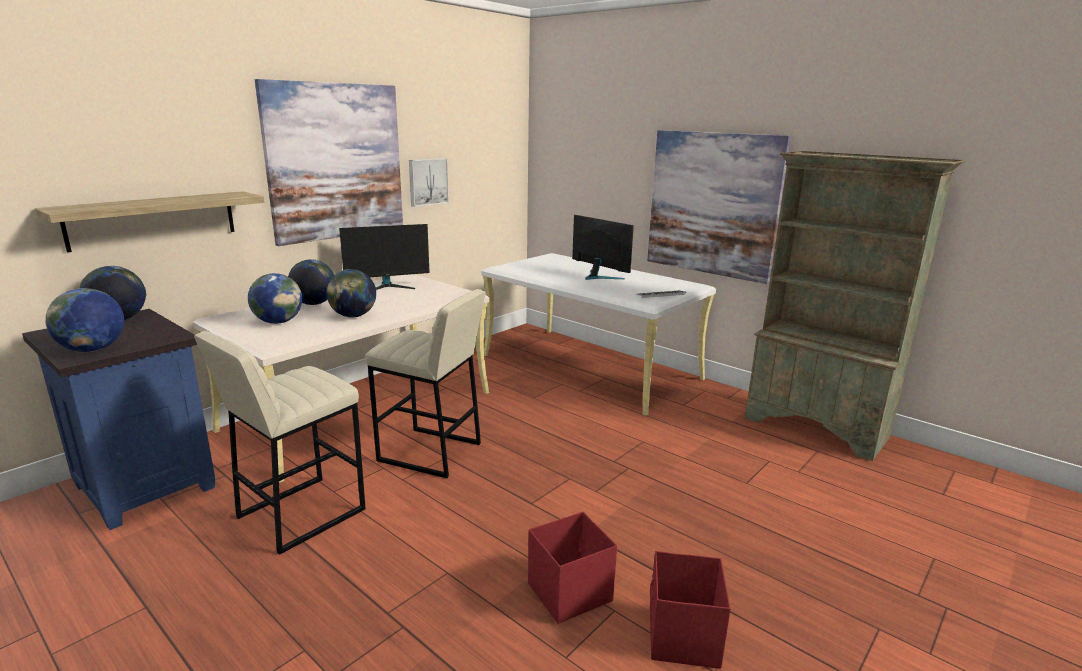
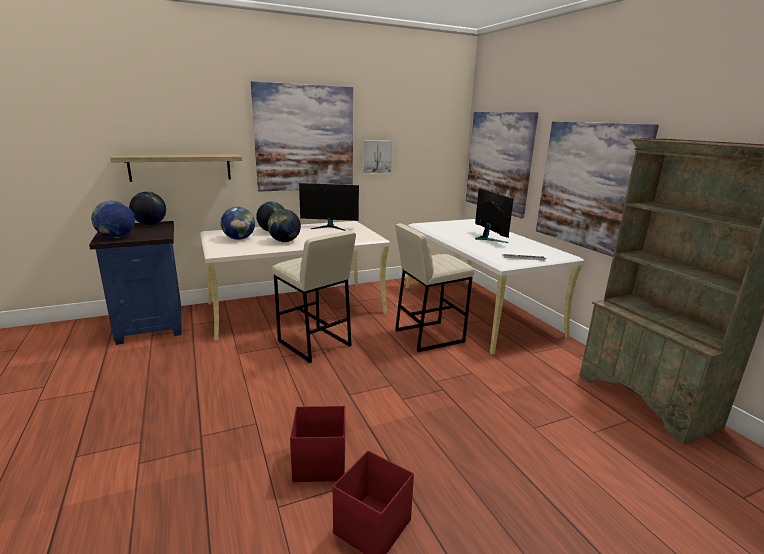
camera: 25 degrees right, 0 degrees up
beige stool [194,331,366,555] -> beige stool moved to [395,223,474,352]
none -> picture [466,112,538,218]

